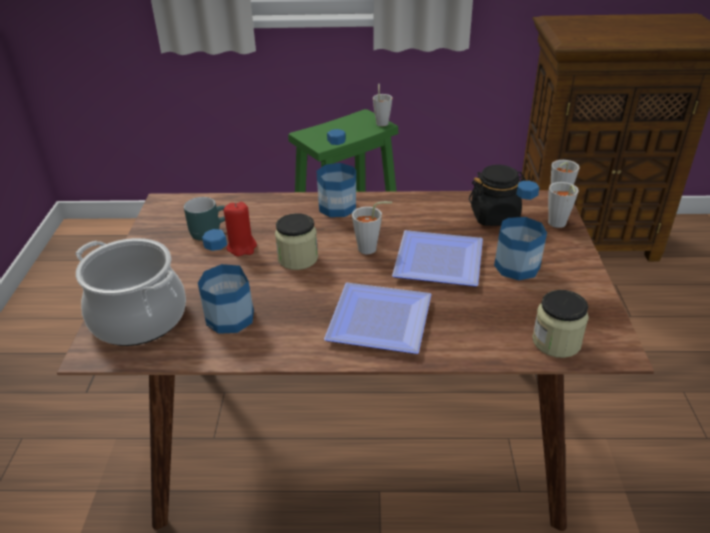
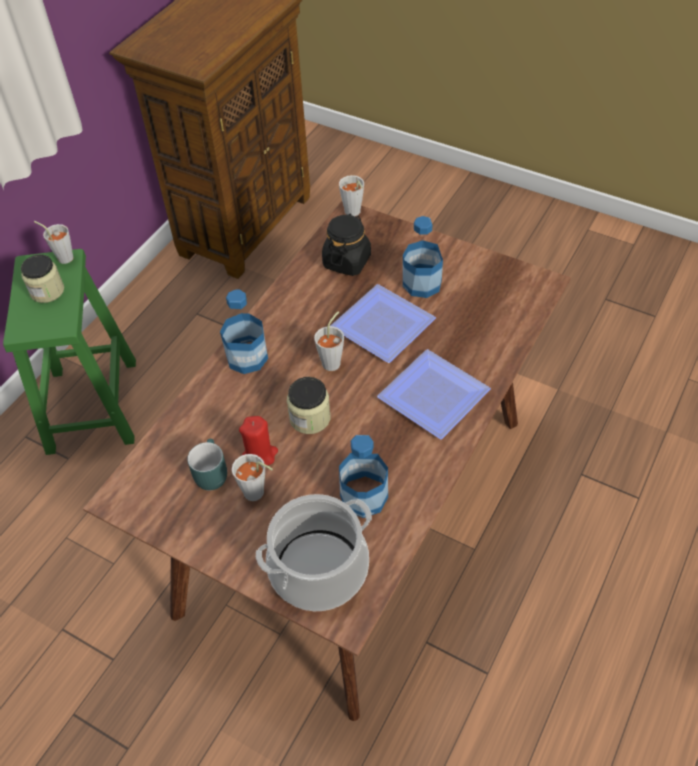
camera: 60 degrees left, 15 degrees up
jar [532,290,589,358] -> jar moved to [21,254,64,303]
grey cup [548,182,579,228] -> grey cup moved to [232,454,273,501]

